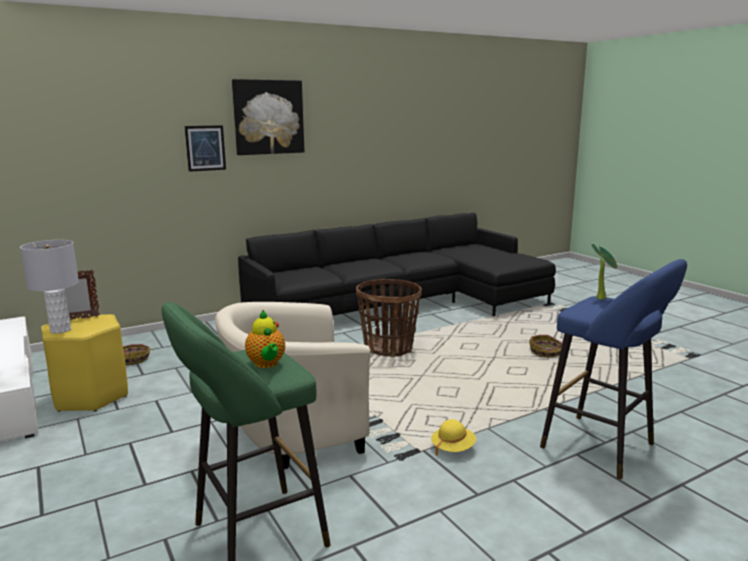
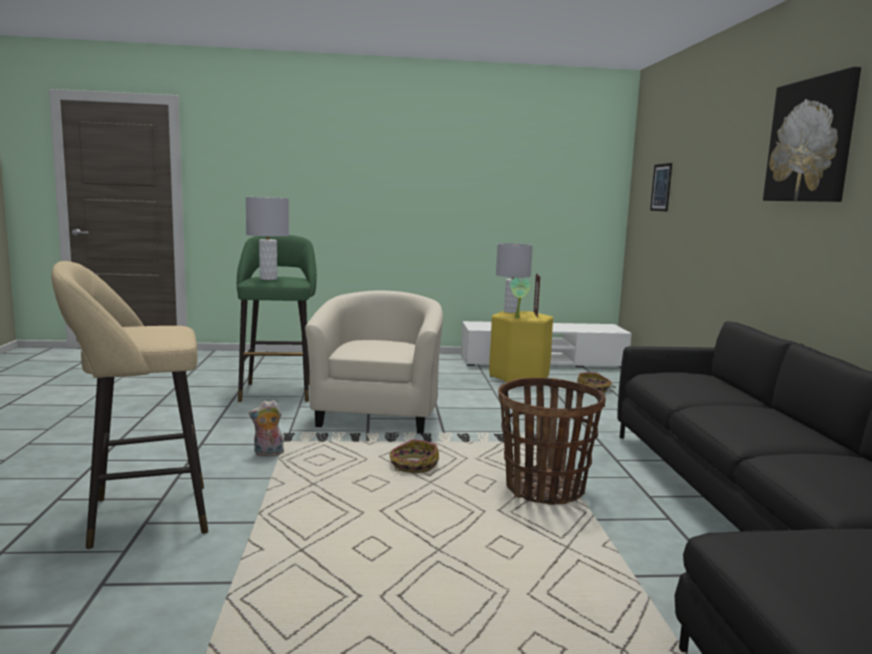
camera: 115 degrees right, 5 degrees down
picture [185,125,226,172] -> picture moved to [650,163,672,212]
teapot [245,310,285,368] -> grey table lamp [246,197,289,280]
yellow hat [431,419,476,455] -> plush toy [249,400,284,456]
basket [529,335,562,357] -> basket moved to [389,439,439,473]
blue stool [540,259,687,479] -> beige stool [51,261,208,549]
potted plant [592,243,617,300] -> potted plant moved to [510,278,530,318]

